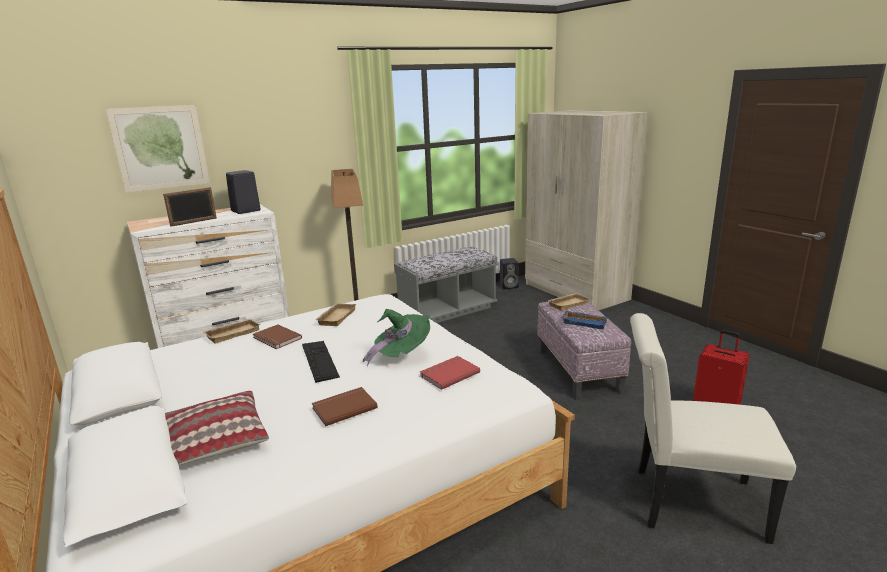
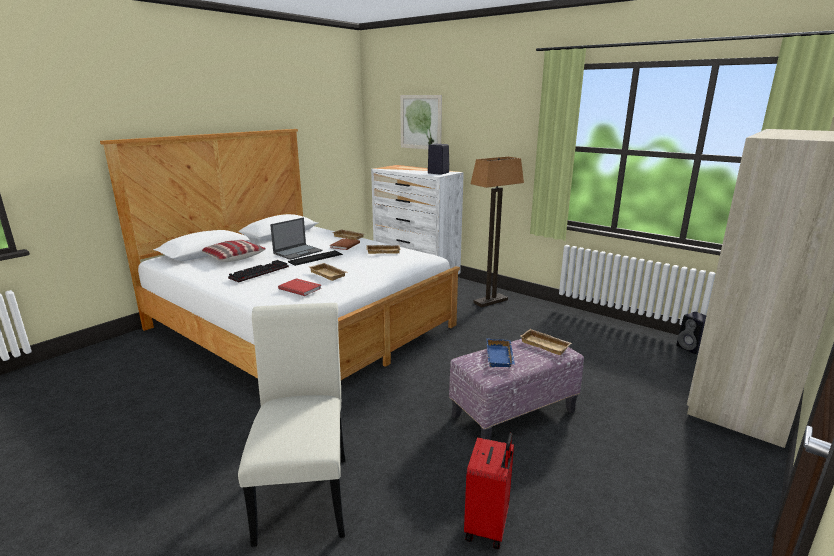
camera: 70 degrees right, 0 degrees up
picture frame [163,187,217,227] -> none
brown book [312,387,378,426] -> keyboard [228,260,289,282]
green hat [363,309,430,366] -> beige tray [309,263,348,281]
grey bench [394,246,497,323] -> none
none -> laptop [270,218,323,260]

